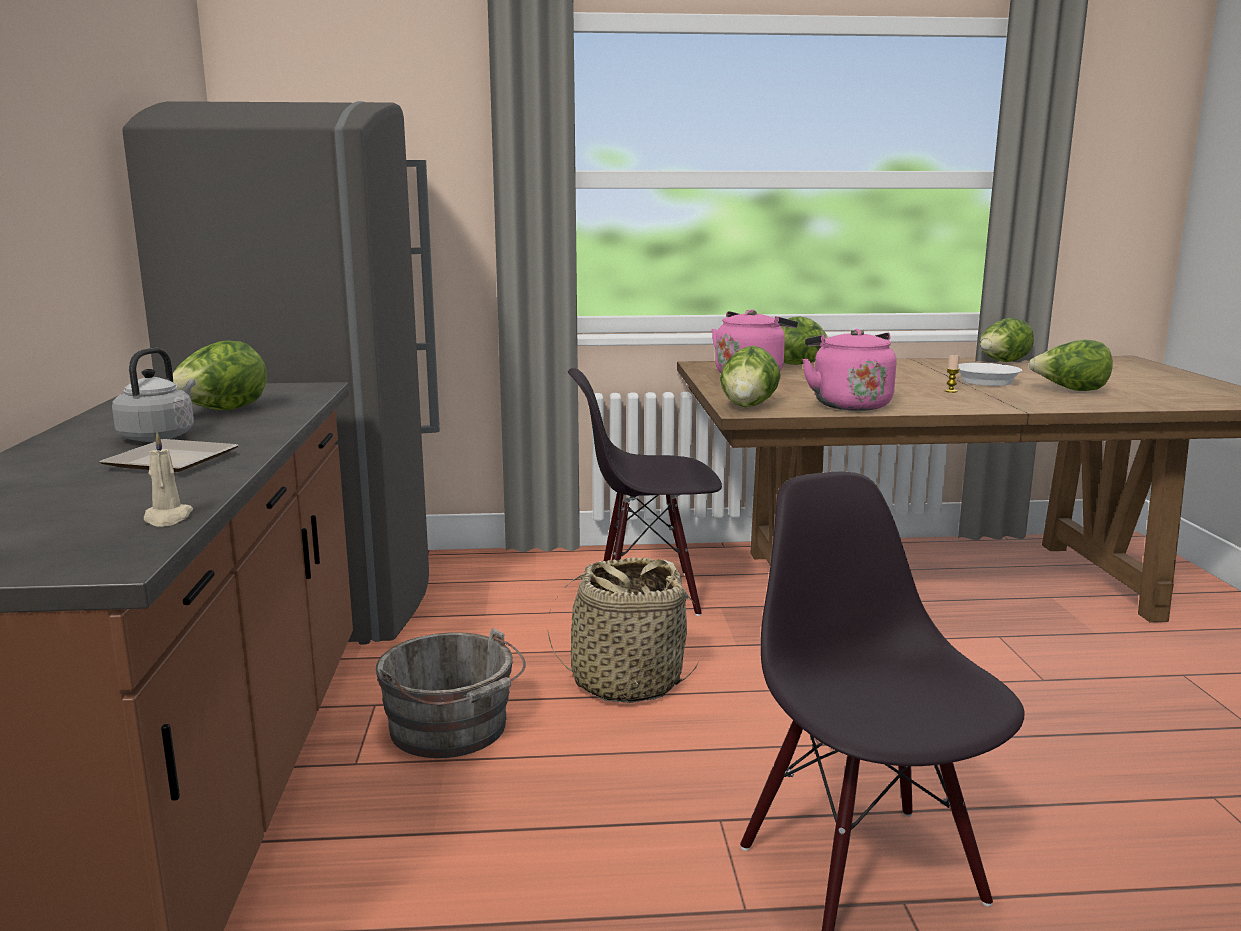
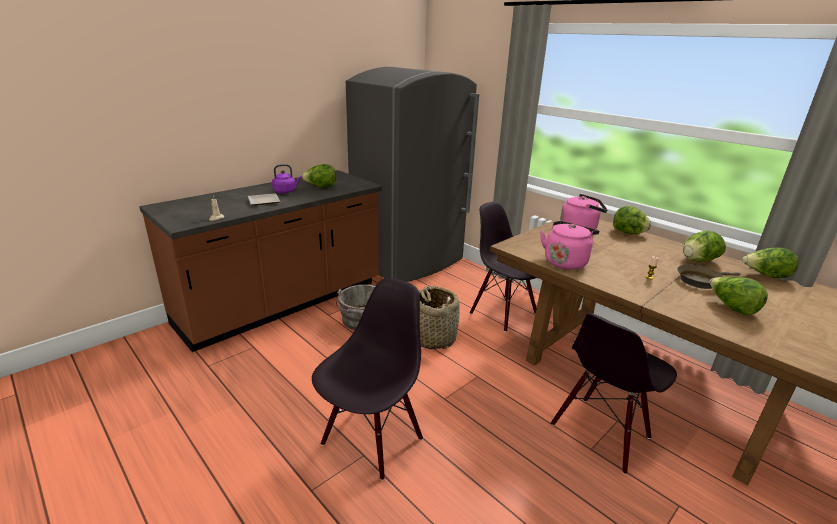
camera: 50 degrees right, 10 degrees up
grey kettle [112,348,196,442] -> purple kettle [272,164,302,193]
lettuce [720,346,780,407] -> lettuce moved to [683,231,726,262]
white frying pan [958,363,1022,386] -> brown frying pan [677,264,741,289]
none -> black chair [551,314,677,475]

